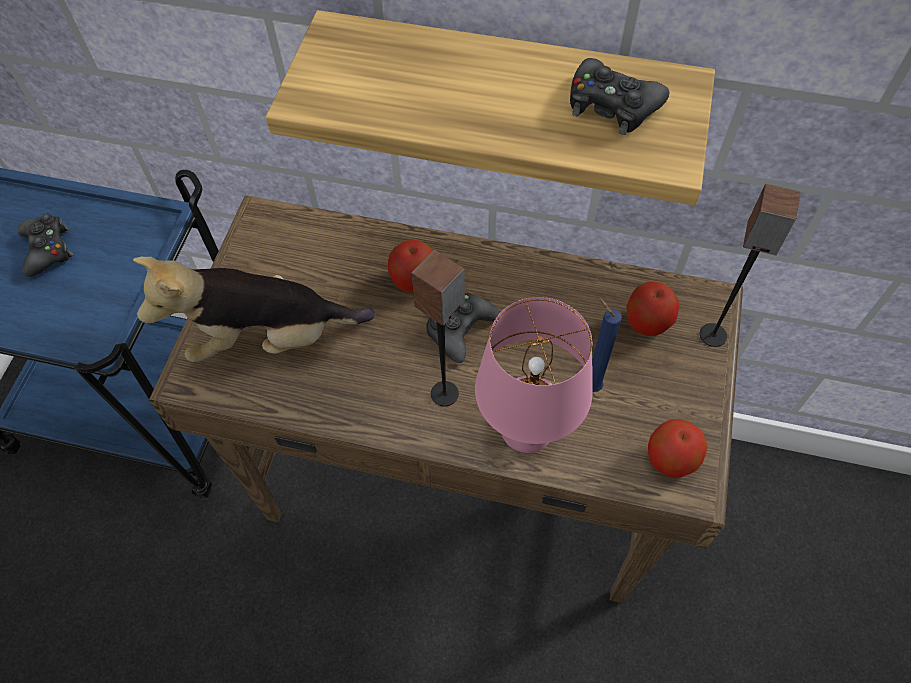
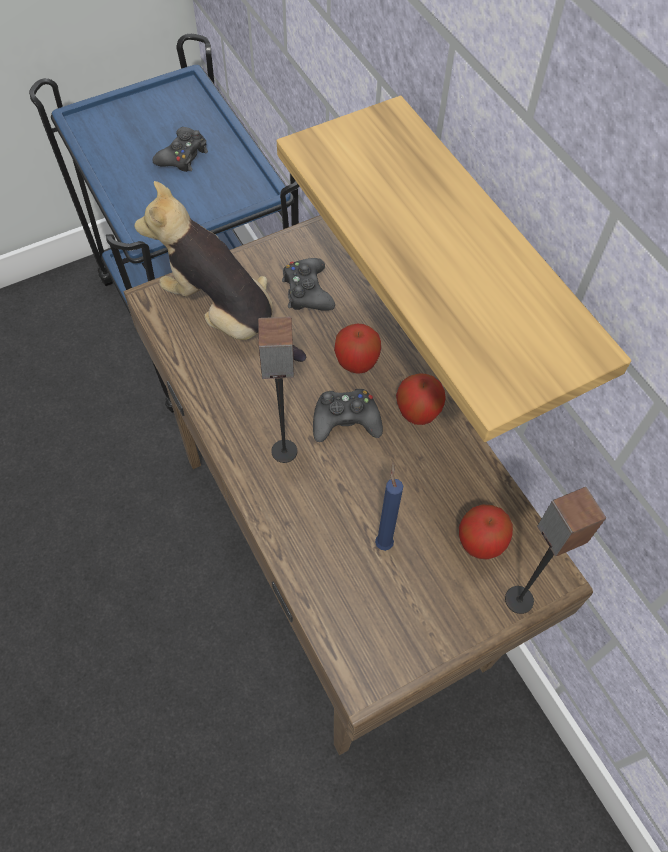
camera: 45 degrees right, 0 degrees up
pink table lamp [475,297,592,453] -> none
black game controller [570,58,669,135] -> black game controller moved to [282,258,335,311]
apple [648,419,708,477] -> apple moved to [396,373,446,425]

